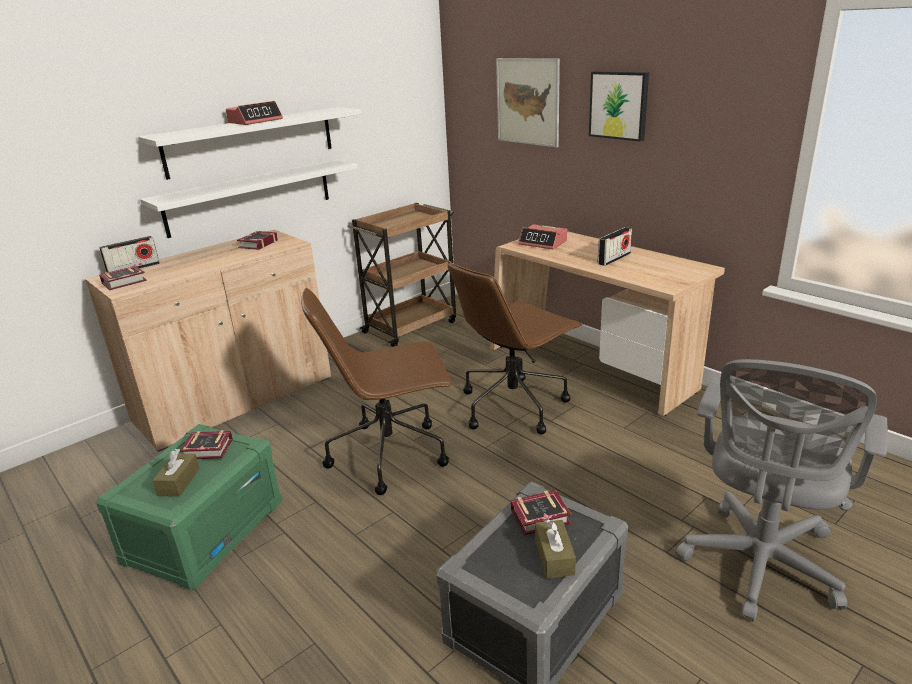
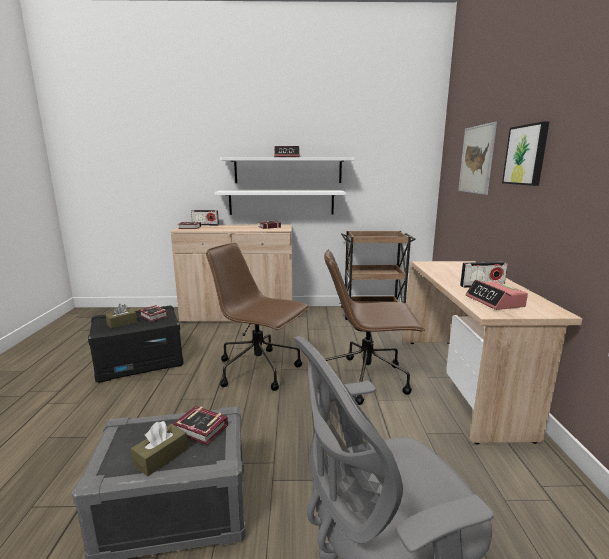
camera: 40 degrees right, 10 degrees down
green storage box [96,424,282,590] -> black storage box [88,305,184,383]
alarm clock [518,224,567,249] -> alarm clock moved to [466,280,528,310]

